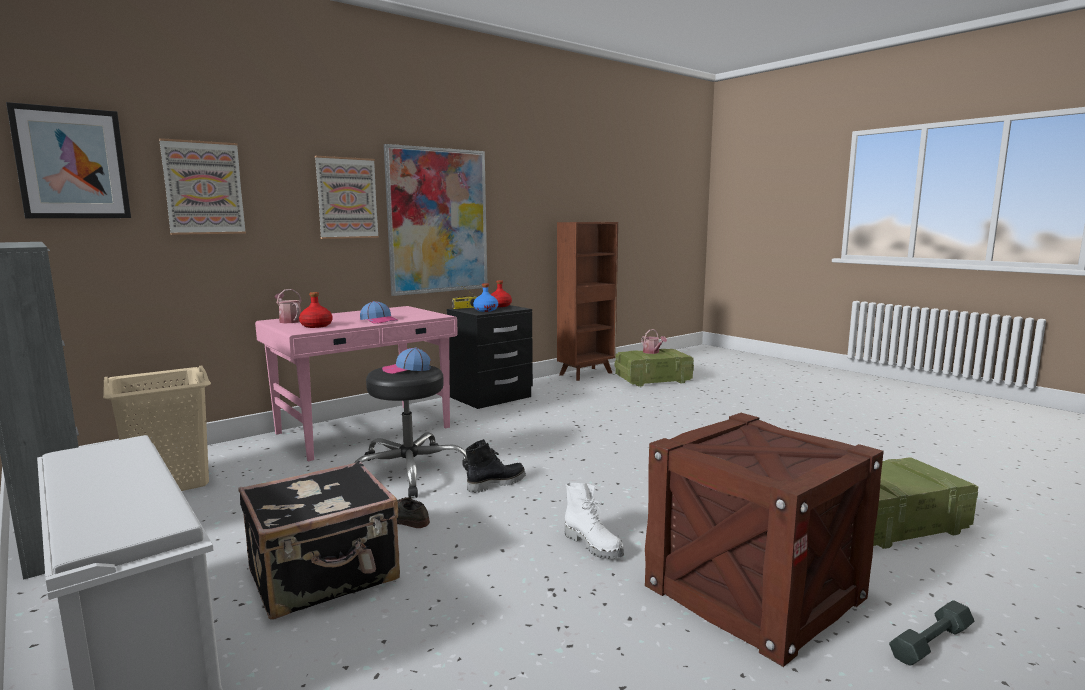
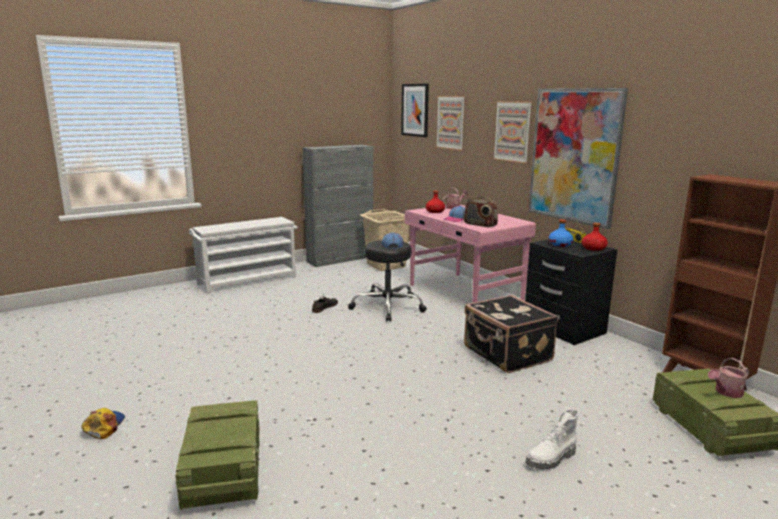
camera: 95 degrees right, 5 degrees up
black suitcase [239,461,400,619] -> black suitcase moved to [464,295,558,373]
black boot [466,439,526,493] -> none
white boot [565,483,624,559] -> white boot moved to [525,409,579,470]
crate [645,413,884,667] -> none
grey dumbbell [889,600,974,666] -> cap [82,408,125,439]
none -> radio [464,197,498,227]

